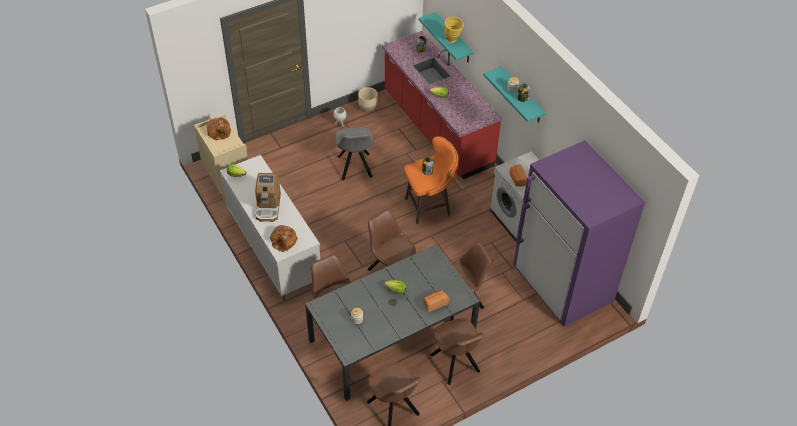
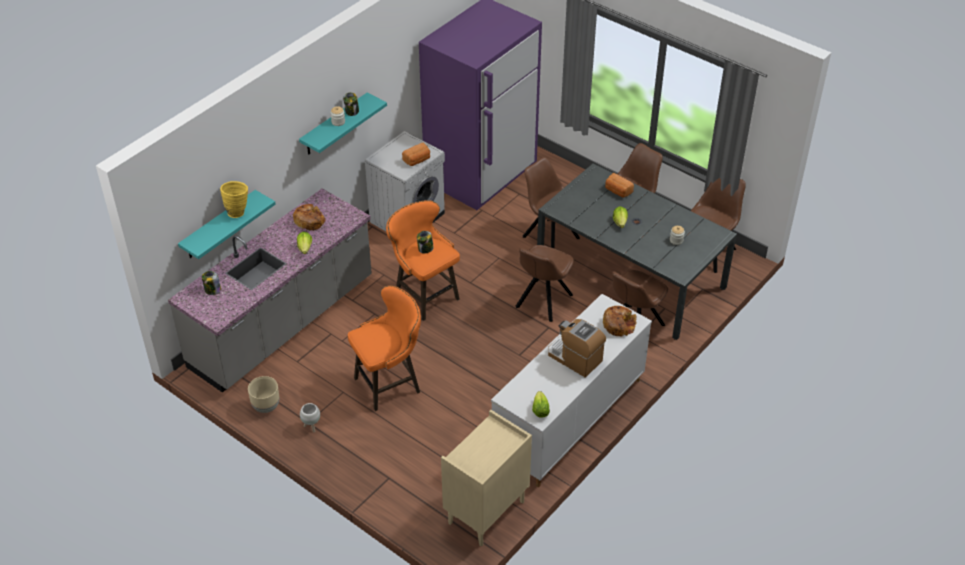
camera: 110 degrees left, 5 degrees down
bread [207,117,231,140] -> bread moved to [293,204,326,231]
coffee machine [255,173,281,222] -> coffee machine turned 120 degrees counterclockwise [548,319,606,378]
grey chair [336,127,373,180] -> orange stool [348,285,421,411]
red counter [382,31,502,179] -> grey counter [168,188,372,393]

